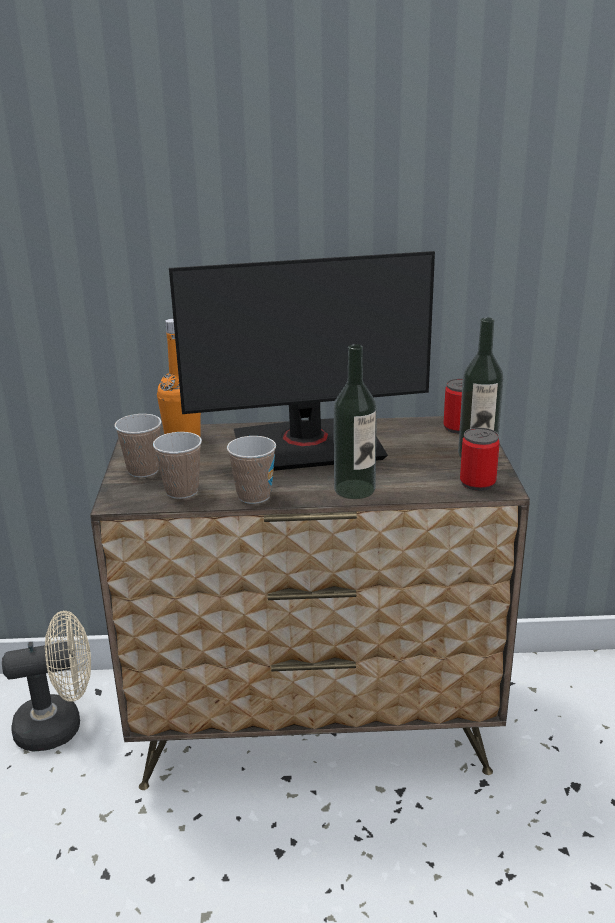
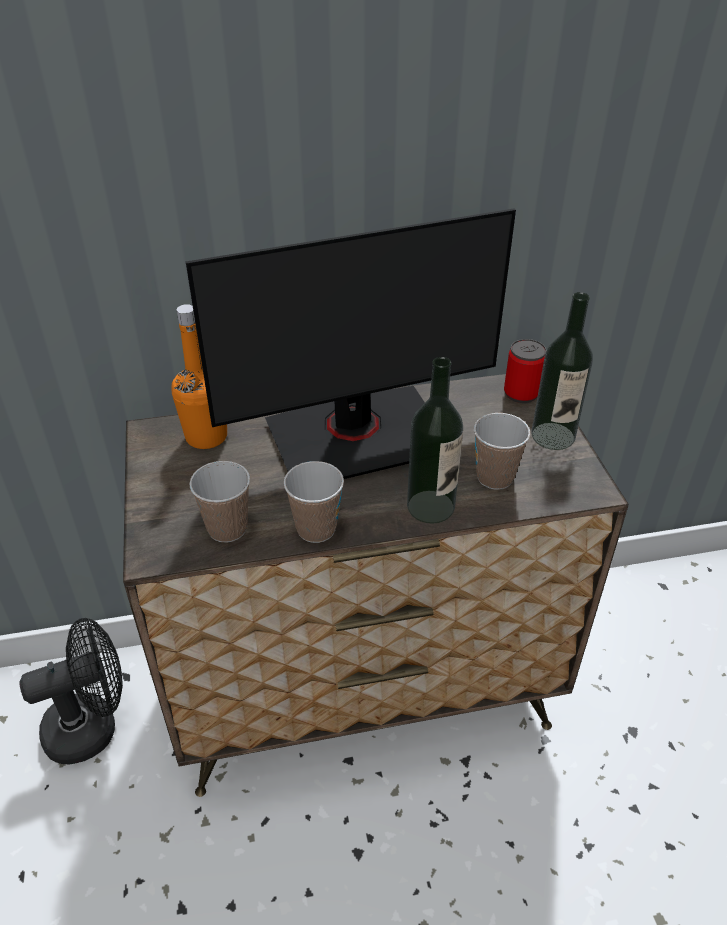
camera: 10 degrees left, 15 degrees up
beige fan [2,611,91,752] -> black fan [19,618,123,764]
cup [115,414,162,478] -> cup moved to [474,413,530,490]
can [460,428,500,491] -> none

